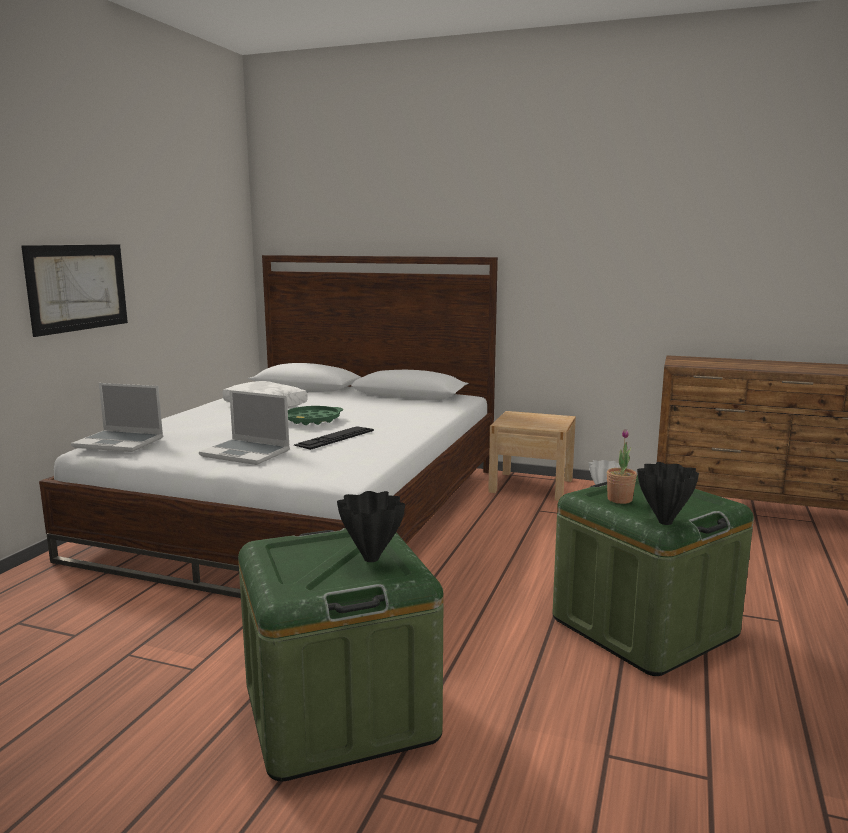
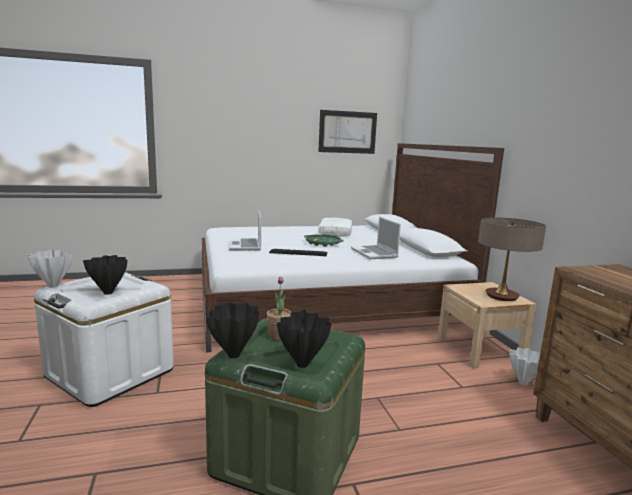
camera: 55 degrees right, 0 degrees up
picture [21,244,128,337] -> picture moved to [318,110,377,154]
laptop [71,383,163,452] -> laptop moved to [351,217,401,259]
green storage box [238,528,444,781] -> white storage box [34,272,174,407]
none -> white vase [28,250,73,288]
none -> black vase [277,310,332,368]
none -> table lamp [478,217,546,301]

